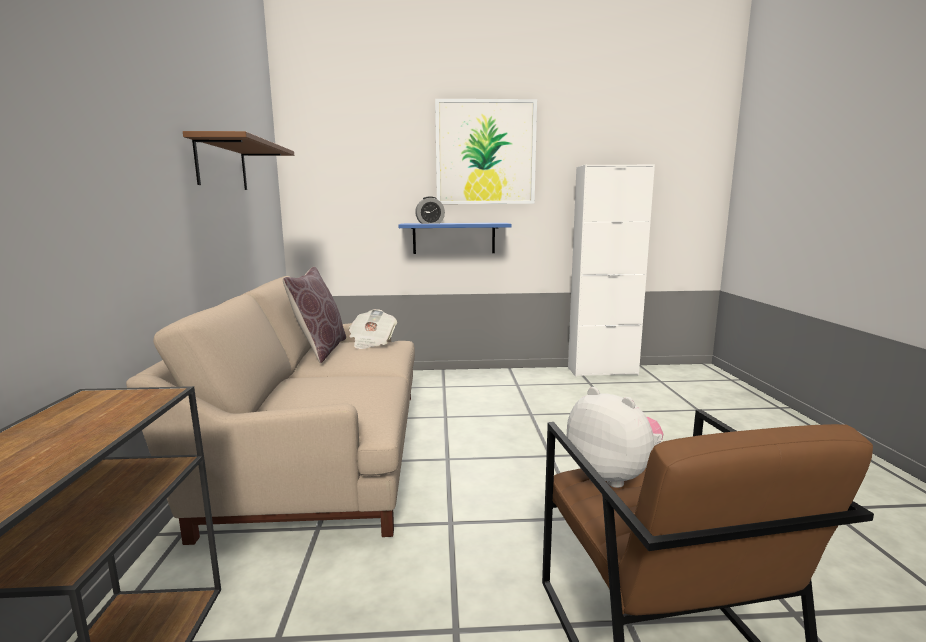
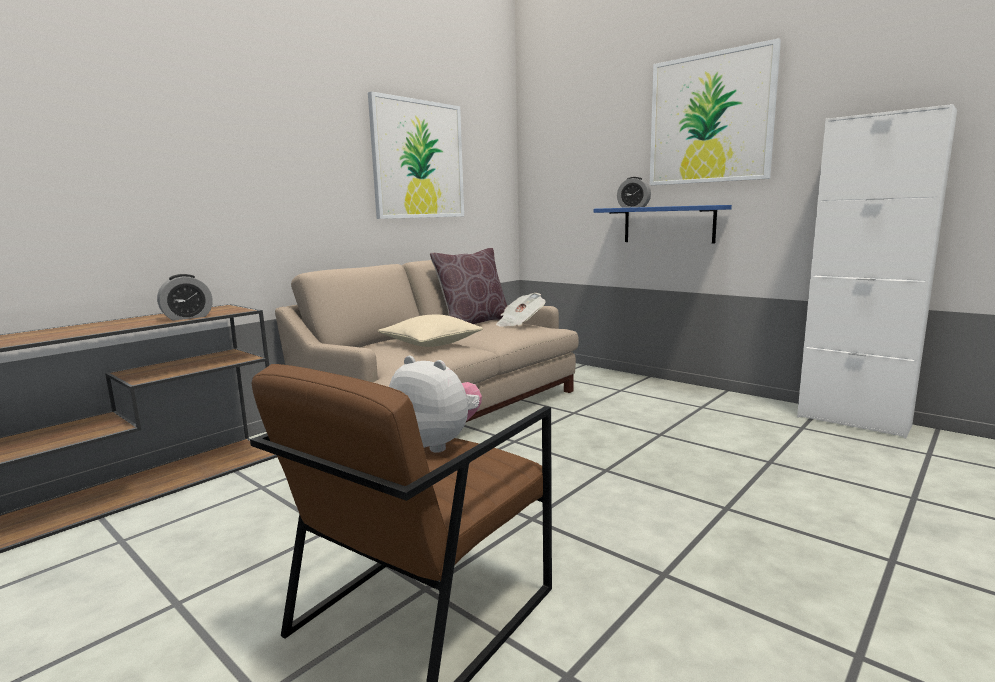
camera: 45 degrees right, 0 degrees up
brown shelf [183,131,294,190] -> picture [368,91,464,219]
plush toy [567,387,663,488] -> plush toy turned 60 degrees counterclockwise [389,356,482,453]
none -> alarm clock [157,274,213,321]
none -> beige pillow [378,315,483,347]

